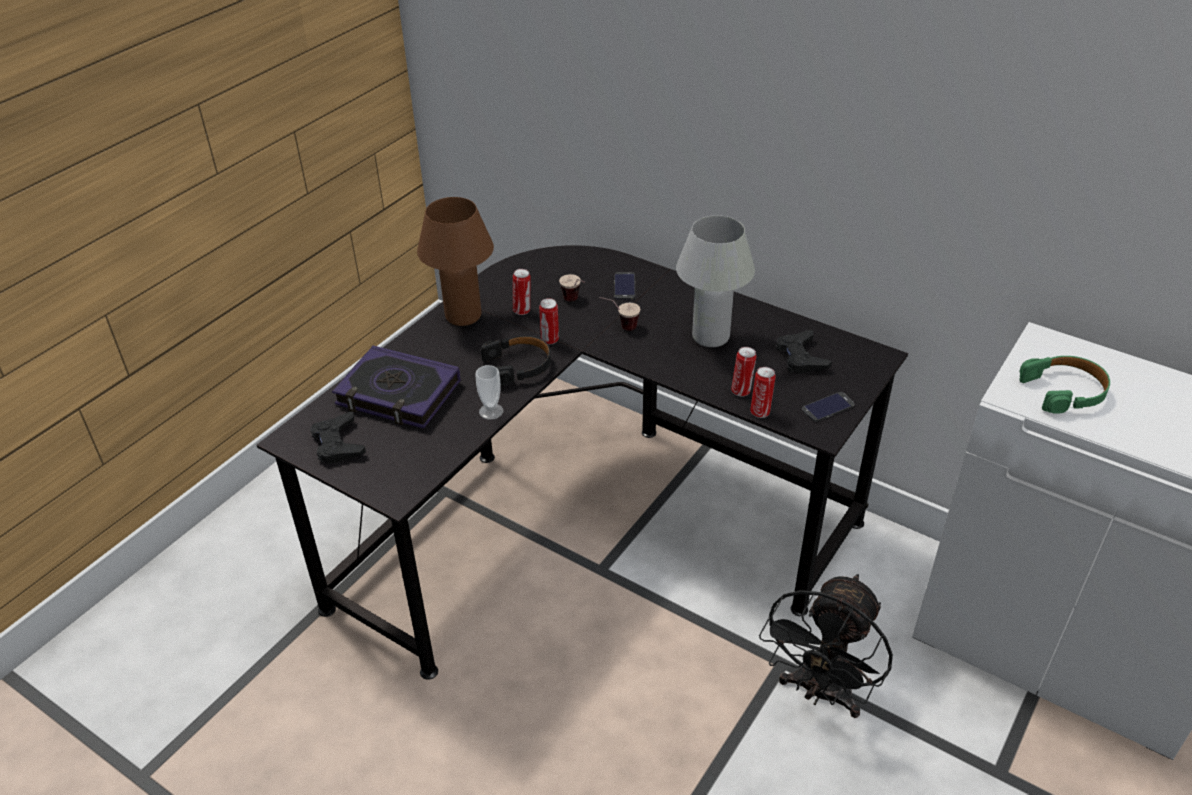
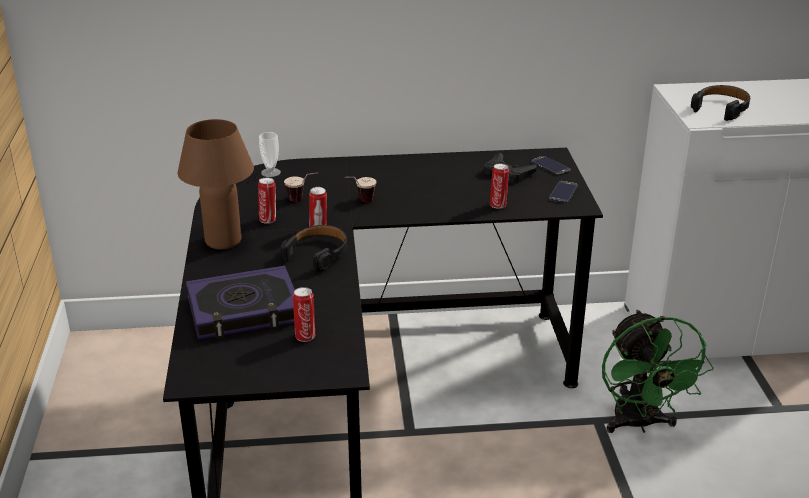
camera: 40 degrees left, 10 degrees down
black game controller [310,412,366,464] -> none
cup [475,365,503,420] -> cup moved to [259,132,281,177]
phone [614,272,635,300] -> phone moved to [532,156,571,176]
white table lamp [676,215,755,347] -> none
can [750,367,776,418] -> can moved to [293,287,315,342]
black fan [759,574,893,718] -> green fan [602,310,713,433]
green headphones [1019,356,1110,414] -> black headphones [691,85,750,121]

